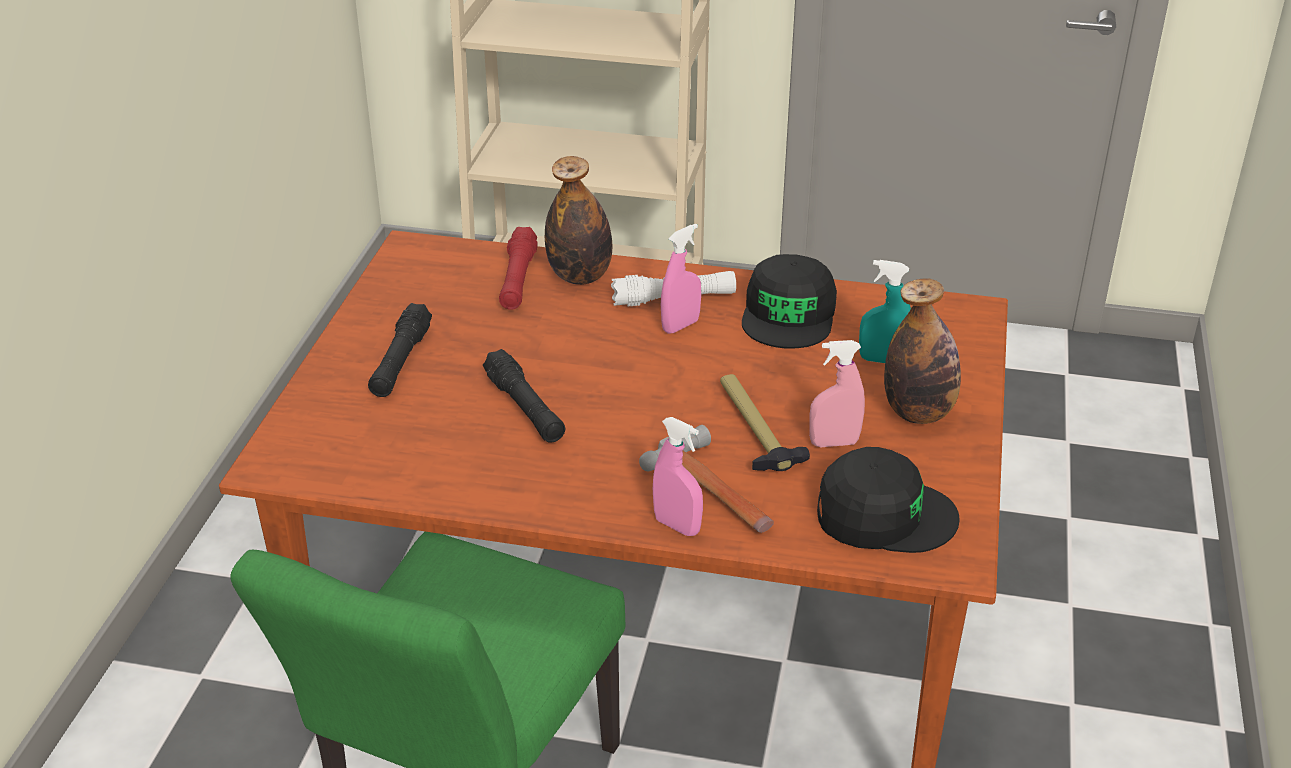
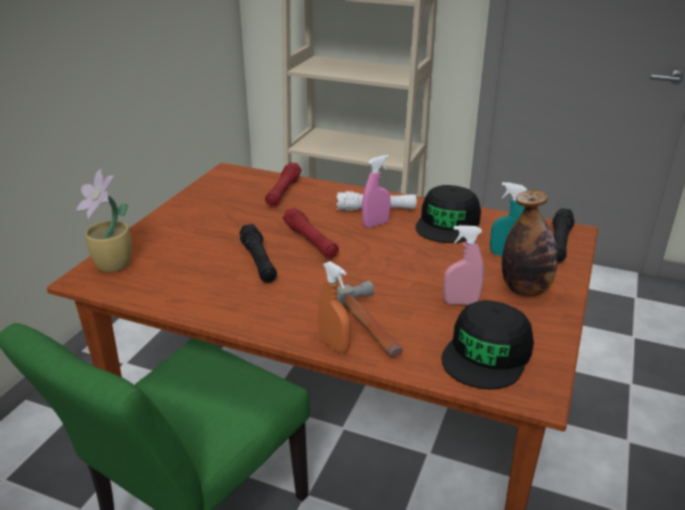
camera: 10 degrees right, 5 degrees down
black flashlight [368,303,432,397] -> black flashlight moved to [552,208,575,263]
bottle [545,156,612,285] -> none
pink spray bottle [653,417,703,536] -> orange spray bottle [318,261,351,353]
hammer [720,374,810,471] -> none
black cap [817,447,960,553] -> black cap turned 105 degrees clockwise [441,300,534,390]
none -> potted plant [76,169,132,272]
none -> red flashlight [283,208,339,259]

